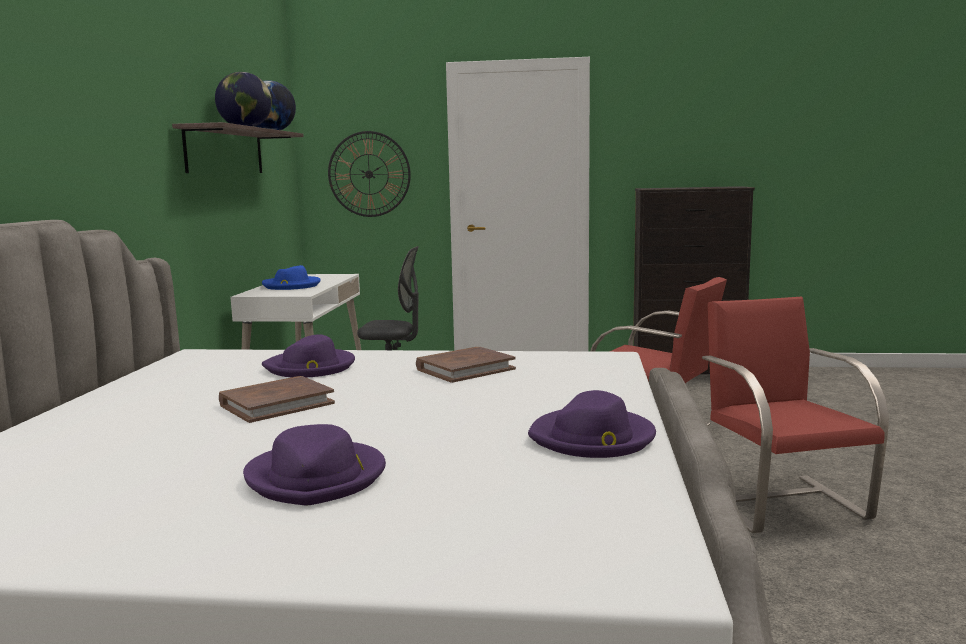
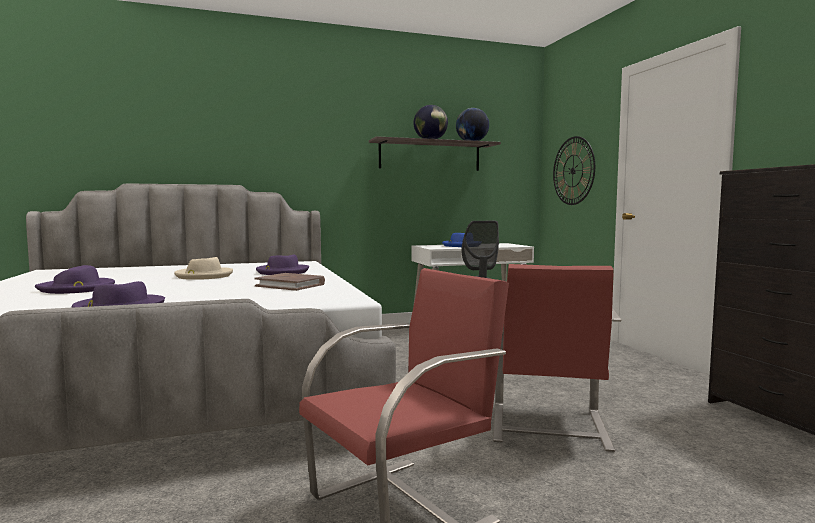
camera: 65 degrees right, 5 degrees down
brown book [219,376,335,423] -> beige hat [174,257,233,280]

